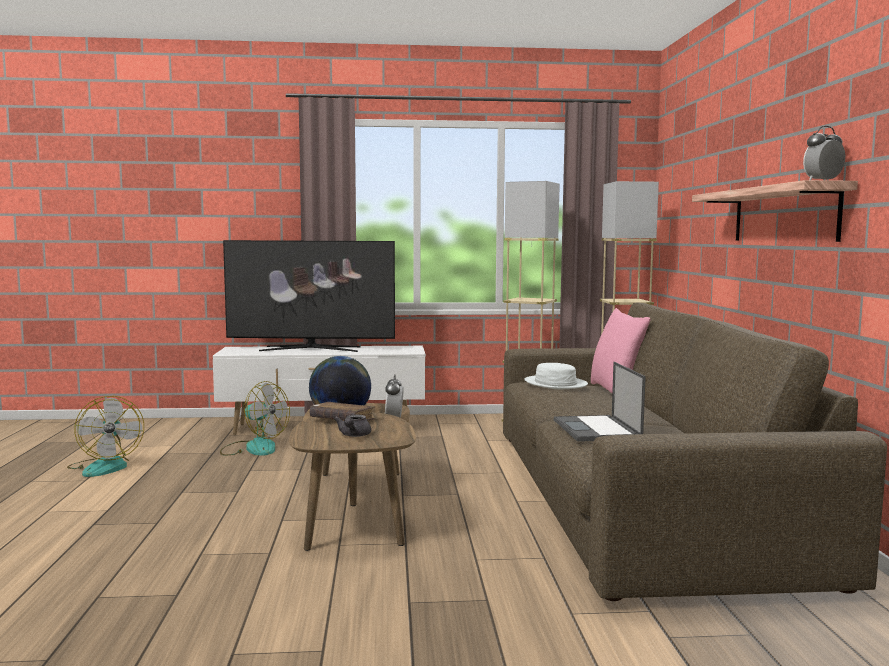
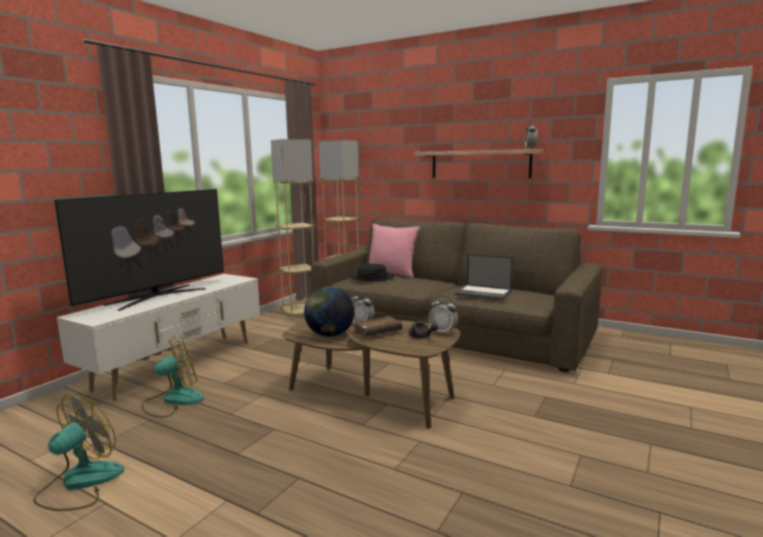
camera: 55 degrees left, 5 degrees up
fan [67,396,144,477] -> fan turned 75 degrees counterclockwise [33,394,124,511]
white hat [524,363,588,389] -> black hat [350,264,395,281]
none -> alarm clock [429,296,458,335]

